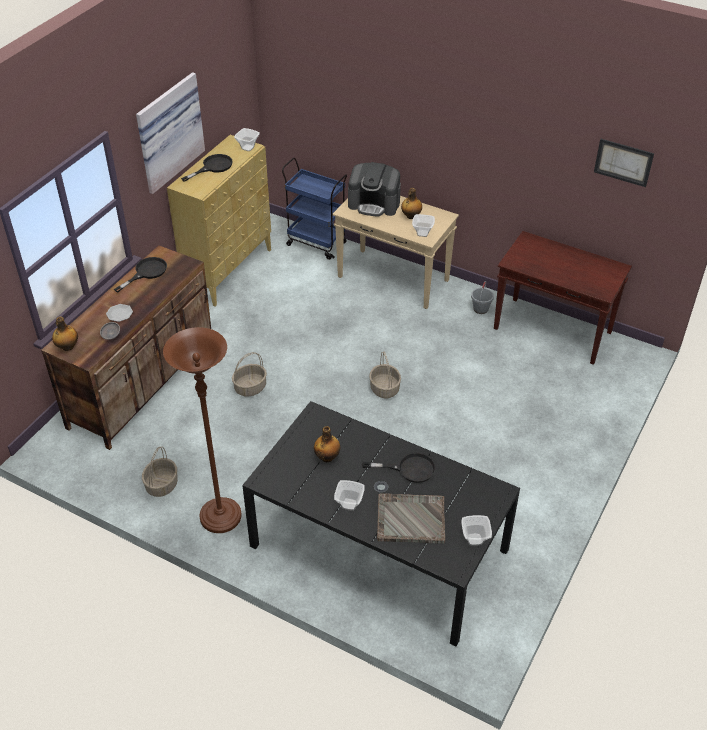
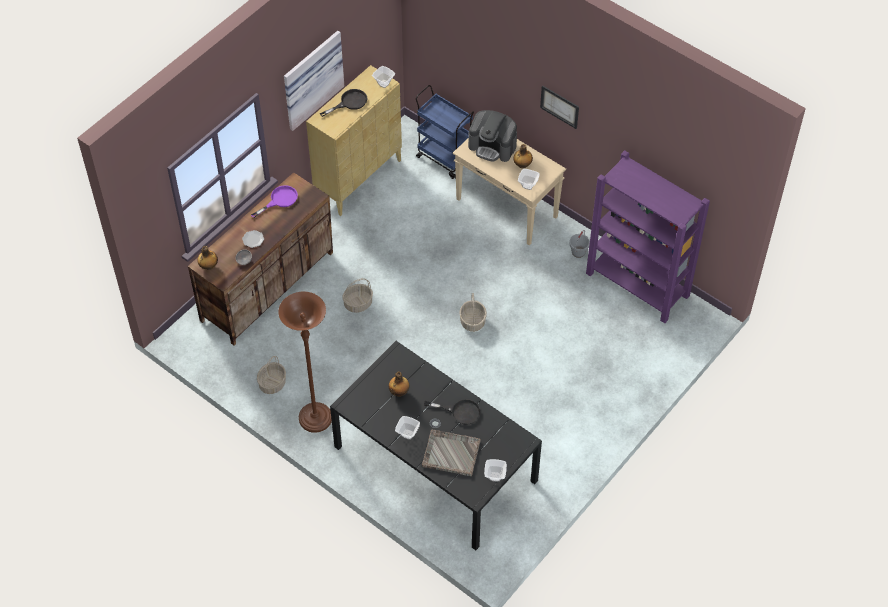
camera: 10 degrees right, 10 degrees up
black frying pan [114,257,167,292] -> purple frying pan [251,185,298,218]
brown console table [494,231,632,365] -> purple bookcase [586,150,710,323]
picture [594,139,654,187] -> picture moved to [540,85,579,129]

